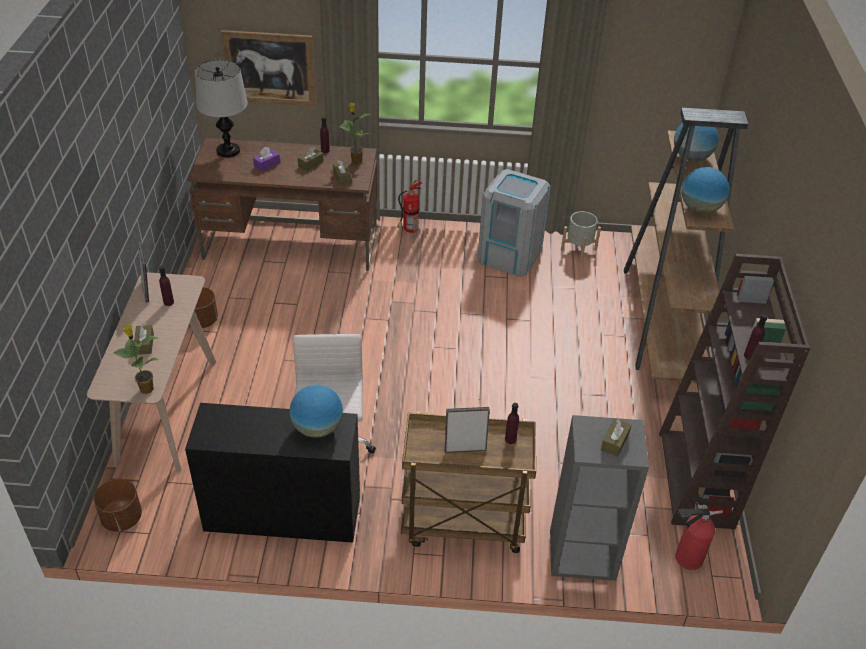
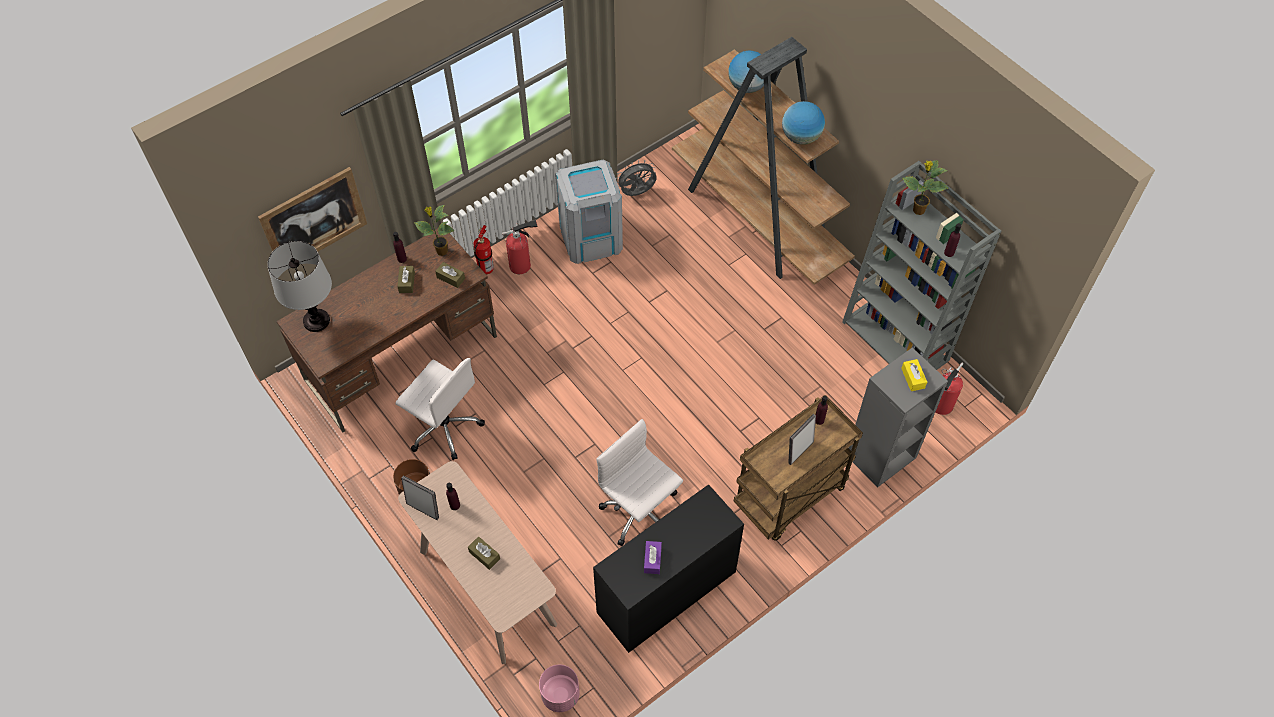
camera: 40 degrees left, 15 degrees up
brown planter [94,479,142,532] -> pink planter [539,665,580,712]
potted plant [113,324,159,394] -> potted plant moved to [902,160,949,215]
purple tissue box [253,147,280,172] -> purple tissue box moved to [644,541,662,574]
globe [290,384,343,438] -> none
grey planter [561,211,601,261] -> grey fan [616,160,656,196]
brown tissue box [601,418,632,457] -> yellow tissue box [901,359,927,391]
brown bookcase [659,254,810,529] -> grey bookcase [842,161,1001,370]
none -> white office chair [395,358,485,460]
none -> fire extinguisher [502,220,538,274]

